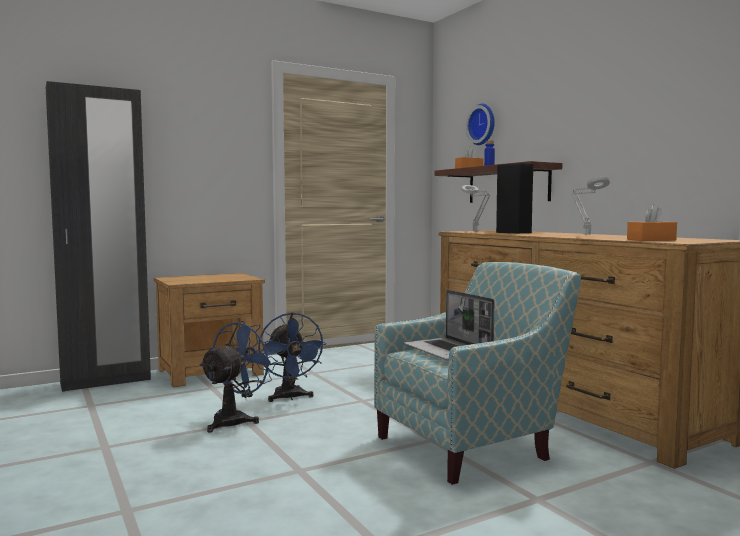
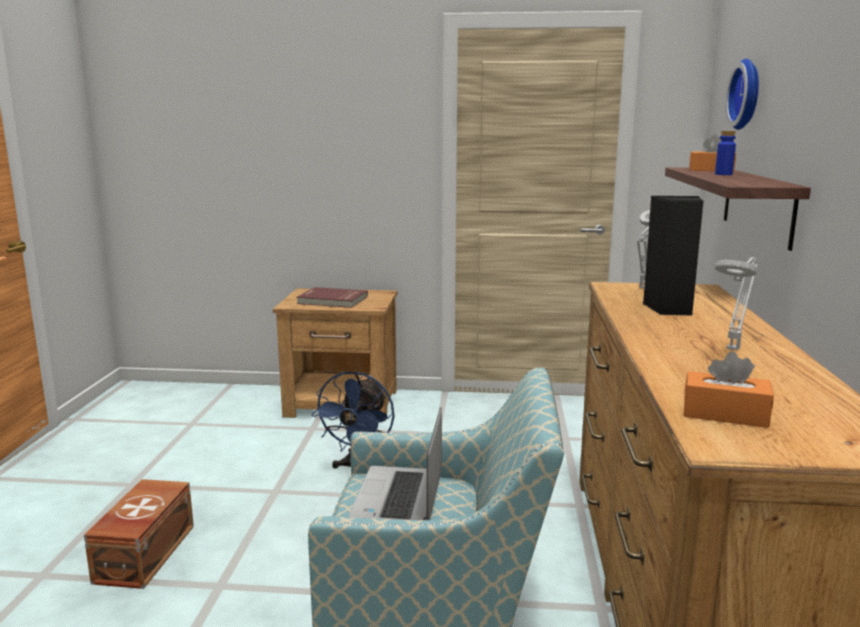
camera: 35 degrees right, 10 degrees up
black wardrobe [46,81,151,392] -> none
blue fan [199,321,278,433] -> none
none -> brown storage box [84,479,194,589]
none -> red book [297,287,368,308]

